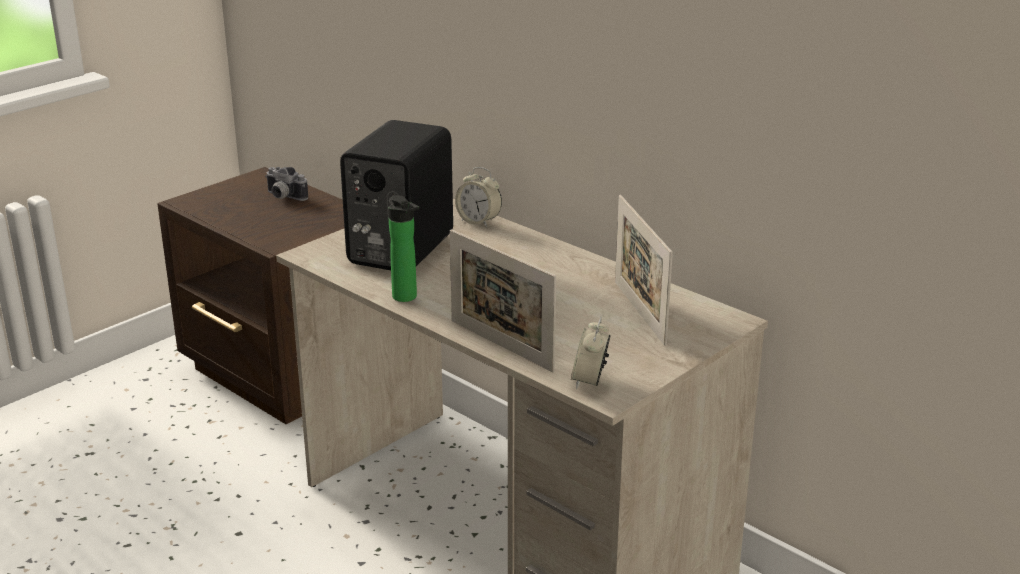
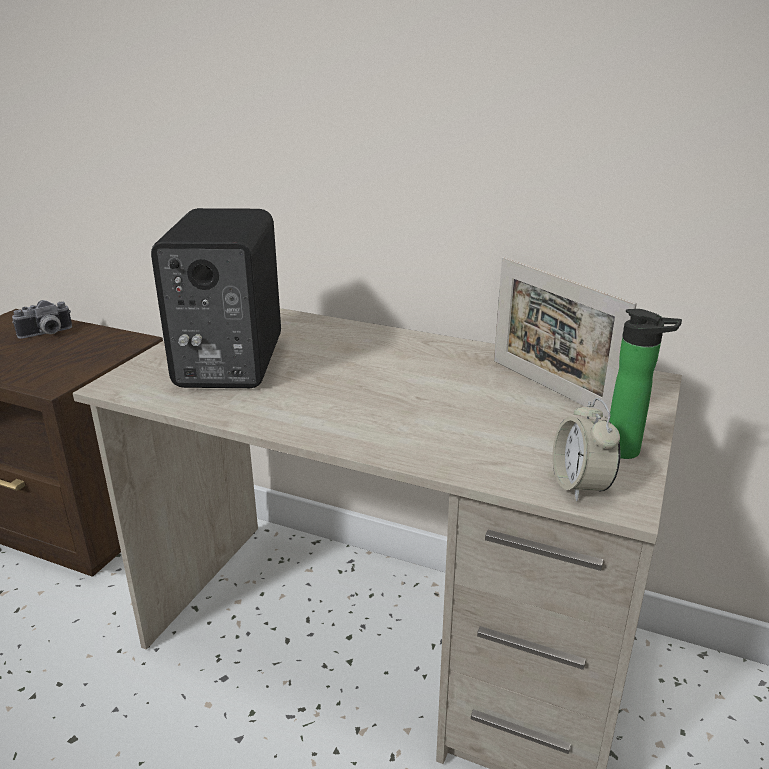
camera: 20 degrees left, 0 degrees up
camera [265,167,308,201] -> camera turned 45 degrees counterclockwise [12,300,72,339]
bottle [388,195,420,302] -> bottle moved to [609,309,682,459]
picture frame [450,229,556,372] -> none
alarm clock [455,167,502,227] -> none

